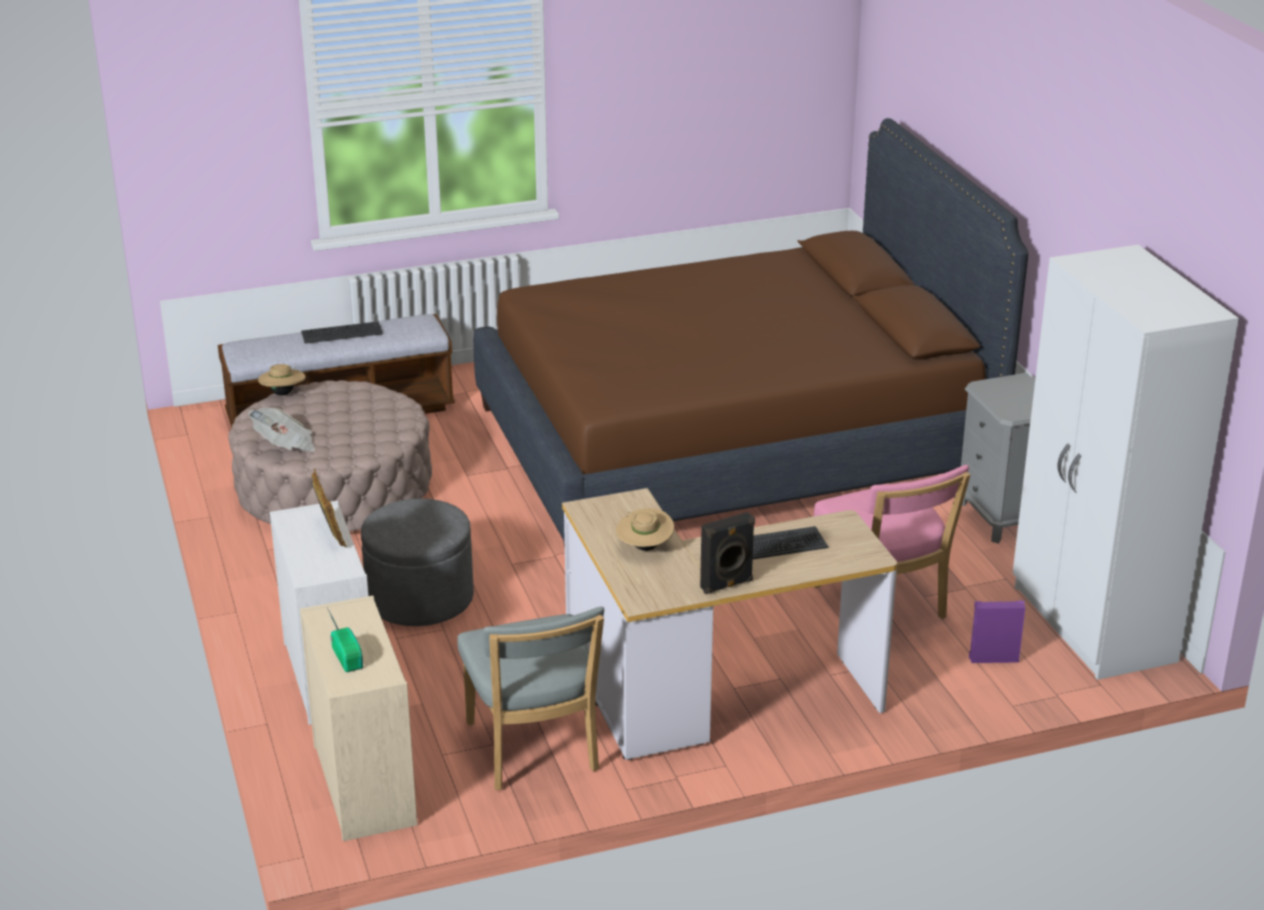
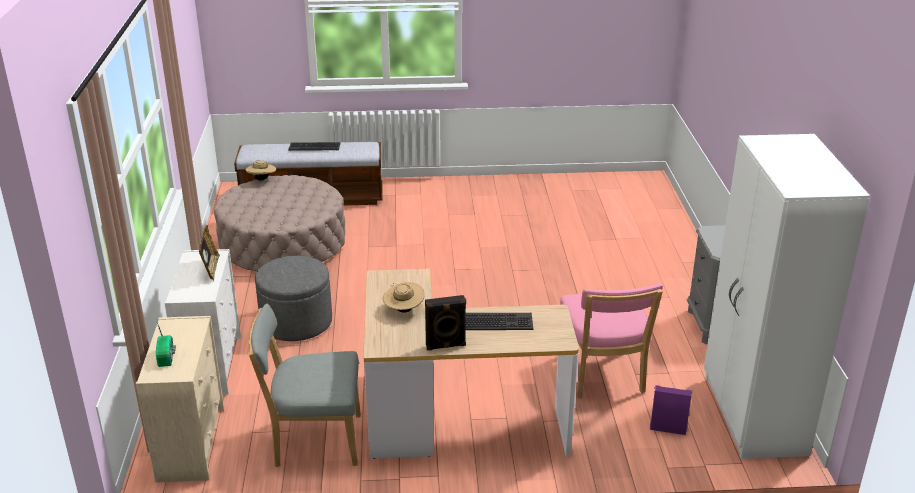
camera: 15 degrees right, 0 degrees up
newspaper [248,407,315,452] -> none
grey chair [458,607,604,790] -> grey chair turned 90 degrees clockwise [248,304,361,467]
brown bed [473,118,1028,547] -> none

